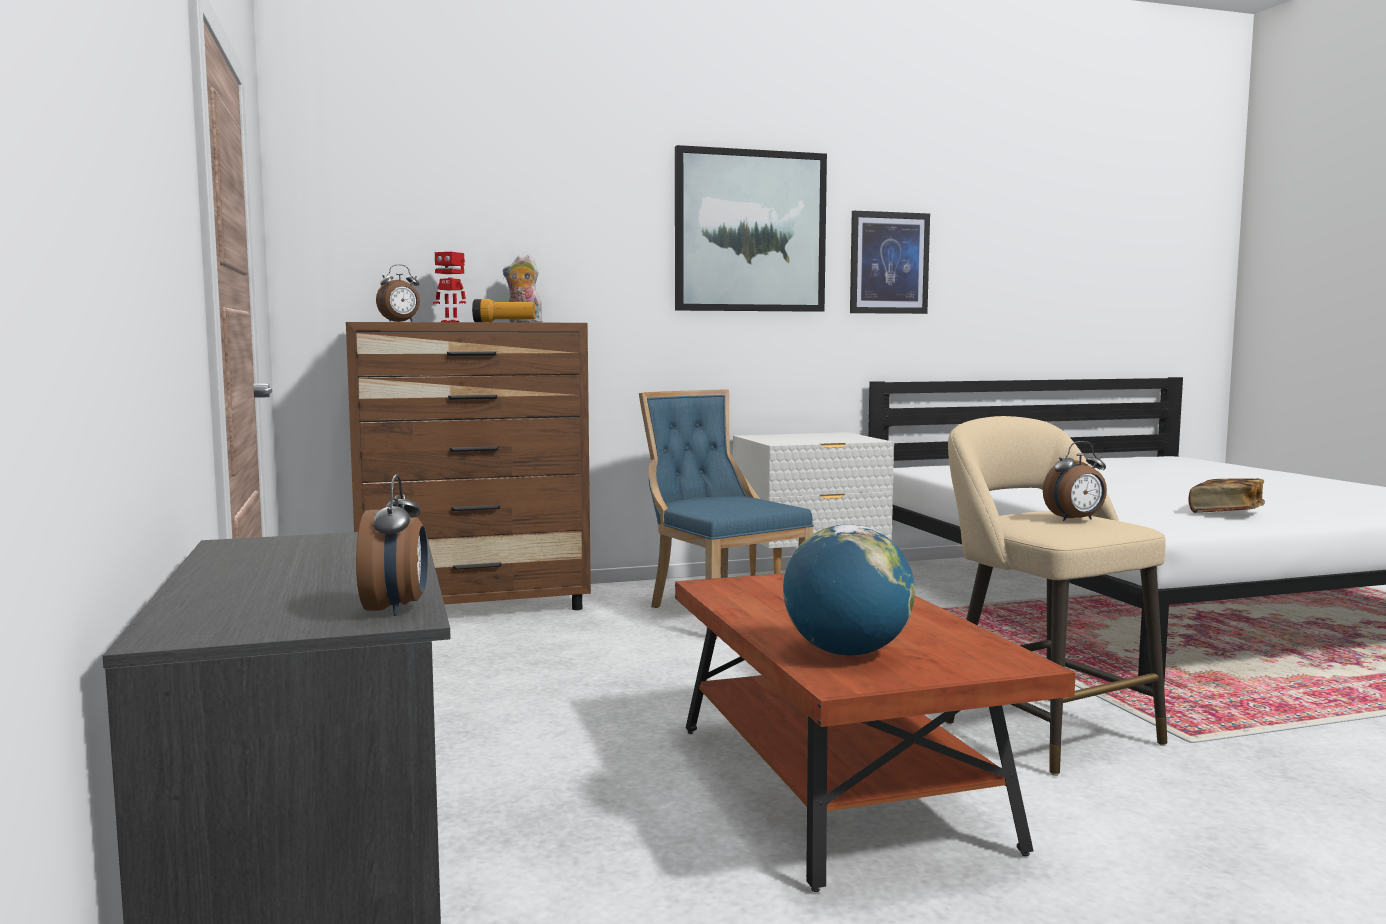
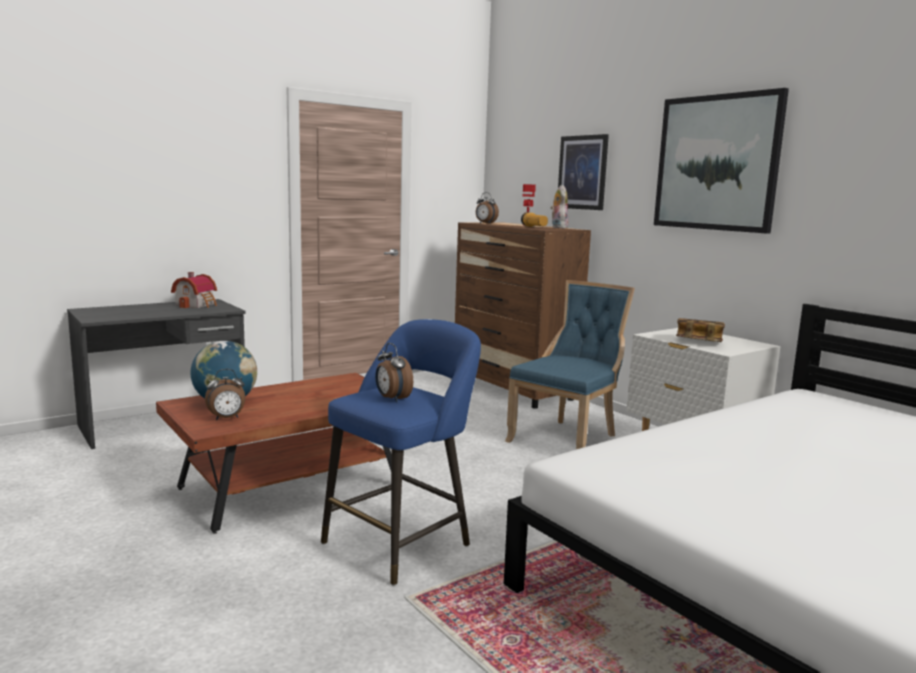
camera: 70 degrees right, 5 degrees up
alarm clock [356,475,428,616] -> alarm clock moved to [205,369,245,420]
picture [850,211,930,314] -> picture moved to [558,134,609,210]
beige stool [945,416,1167,776] -> blue stool [321,319,481,586]
book [1188,478,1265,513] -> book moved to [676,318,725,342]
none -> toy house [171,272,217,308]

